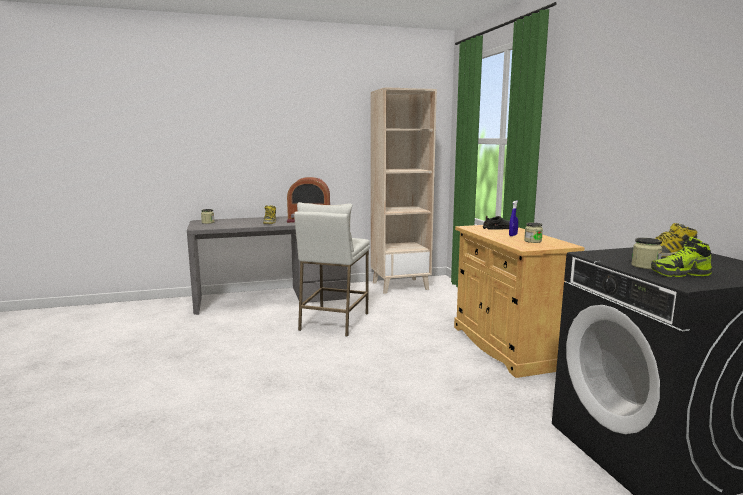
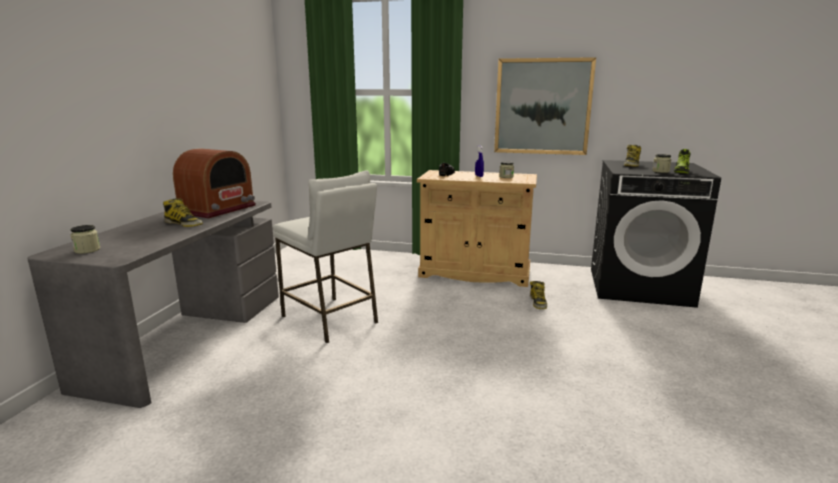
camera: 60 degrees left, 5 degrees up
beige bookcase [371,87,437,294] -> none
none -> picture [494,57,596,155]
none -> boot [530,281,547,309]

